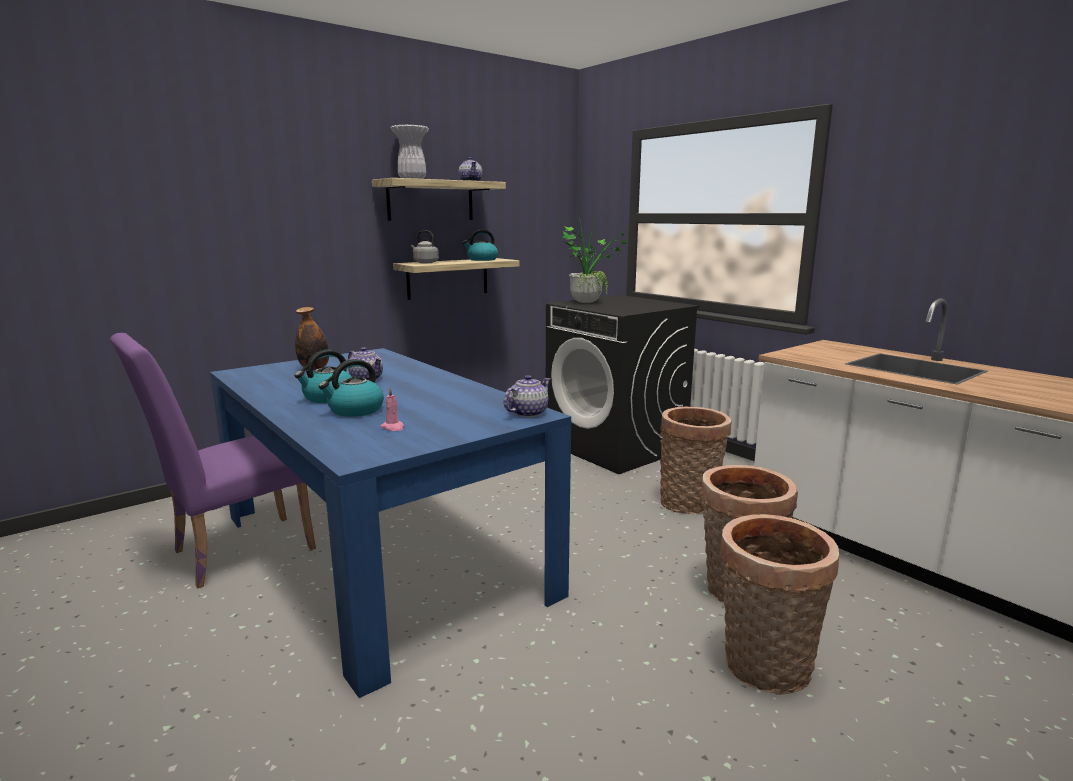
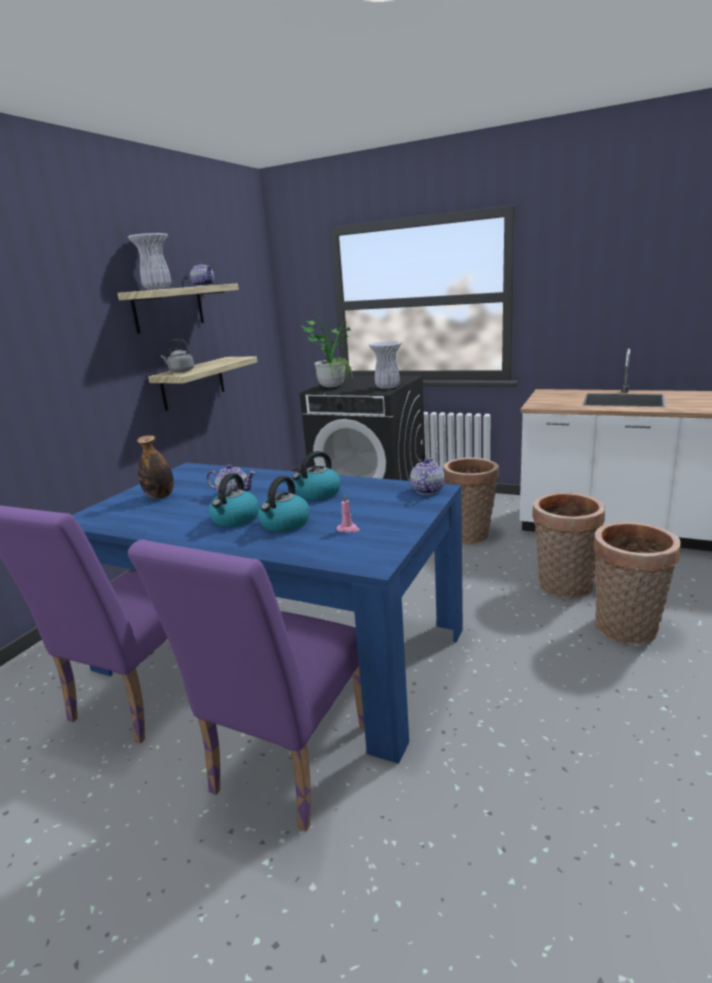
camera: 25 degrees left, 5 degrees up
kettle [462,230,498,261] -> kettle moved to [292,451,341,500]
none -> purple chair [128,540,365,831]
none -> white vase [369,341,402,389]

